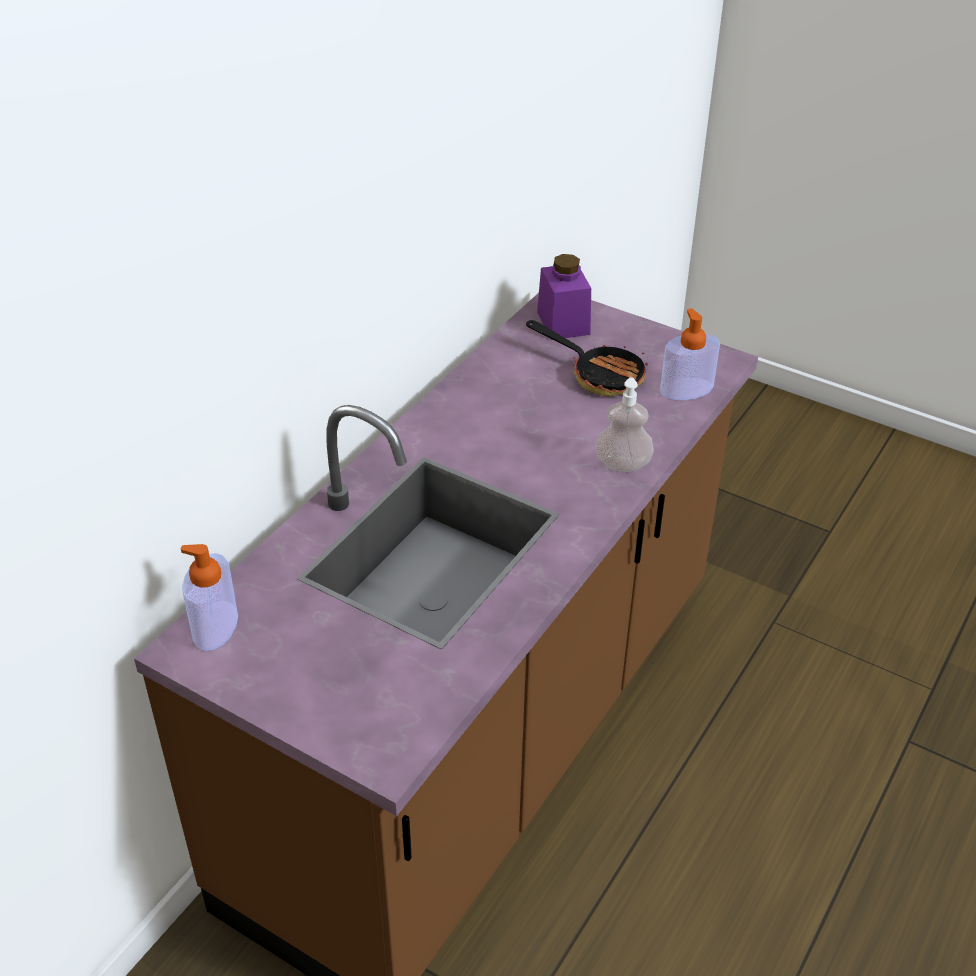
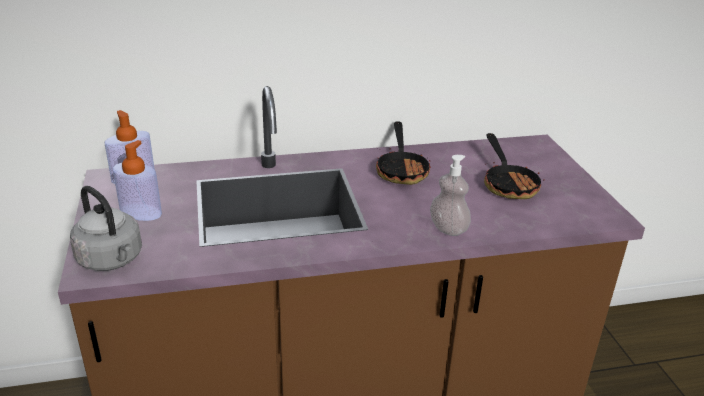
camera: 45 degrees right, 10 degrees down
purple jar [537,254,591,340] -> none
soap dispenser [660,308,720,400] -> soap dispenser moved to [113,140,162,221]
none -> grey kettle [70,186,142,271]
none -> frying pan [376,121,431,185]

